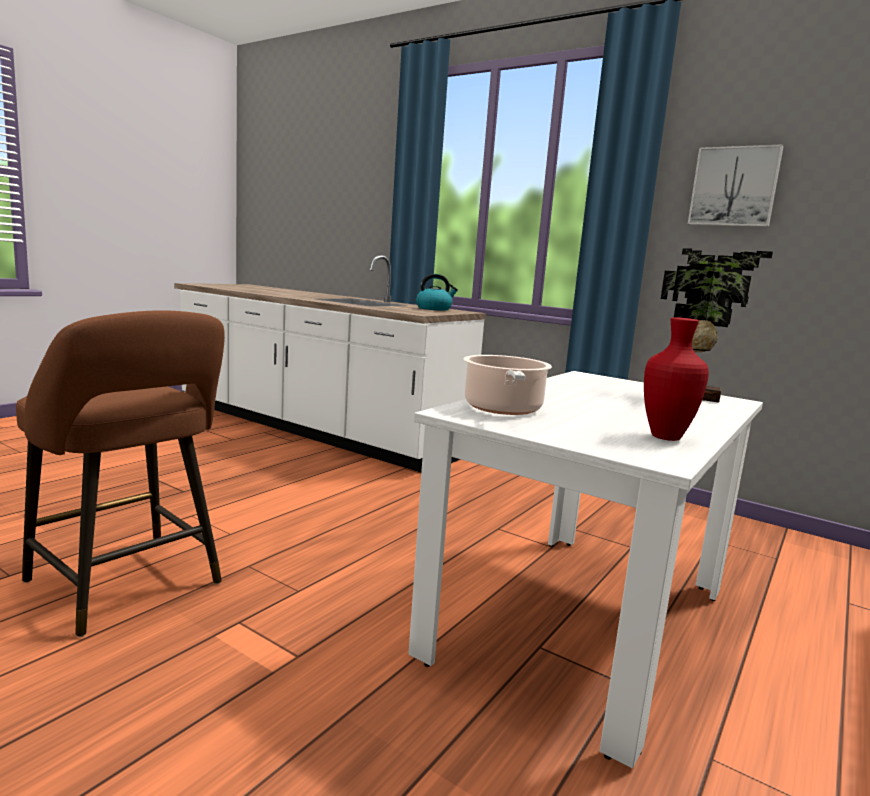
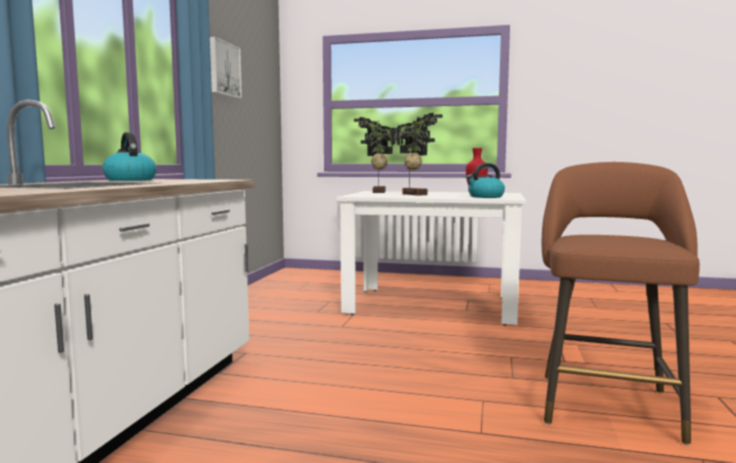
camera: 110 degrees left, 5 degrees down
cooking pot [463,355,552,415] -> kettle [466,163,505,198]
none -> potted plant [392,113,443,196]

